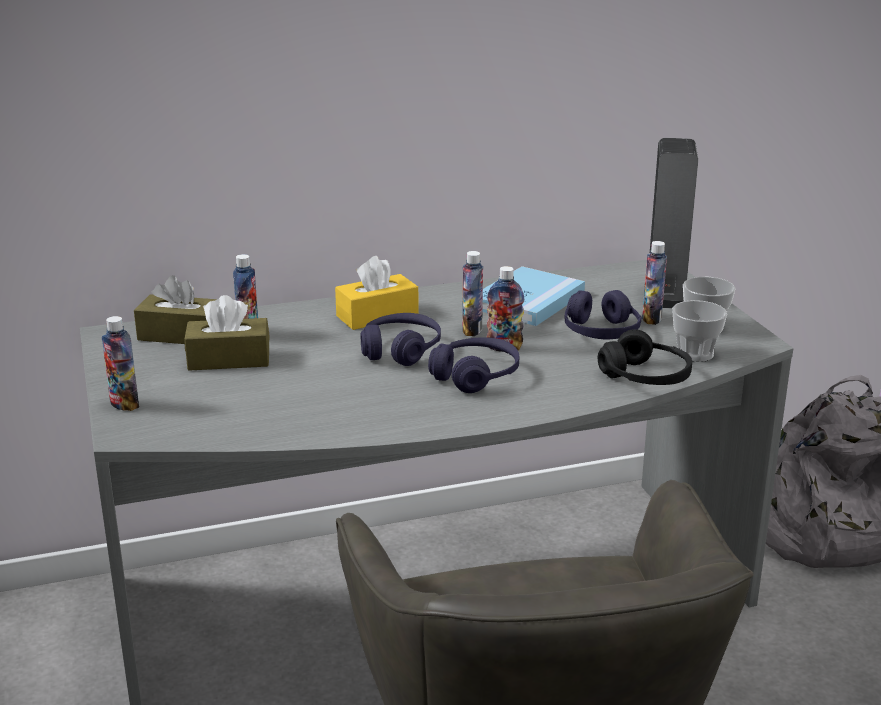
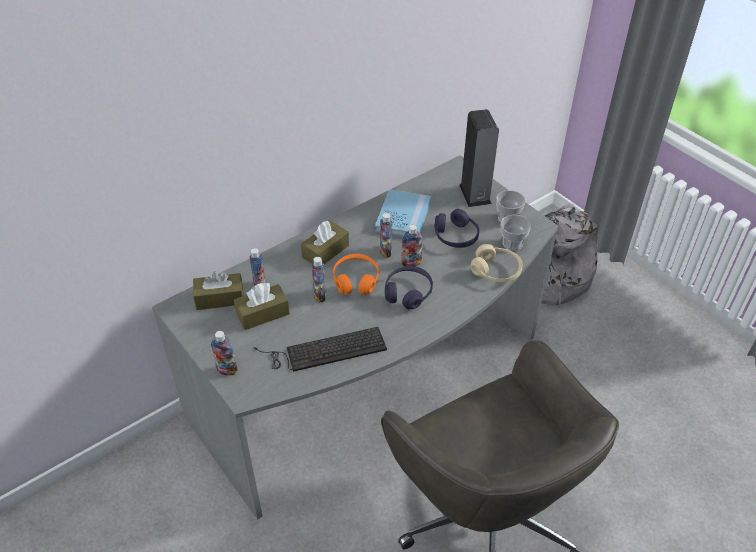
camera: 20 degrees left, 20 degrees up
yellow tissue box [335,256,419,330] -> brown tissue box [301,221,349,264]
purple headphones [361,313,441,366] -> orange headphones [333,254,379,295]
black headphones [598,329,692,385] -> beige headphones [471,244,523,282]
bottle [642,241,667,325] -> bottle moved to [312,257,326,303]
none -> keyboard [254,327,387,372]

